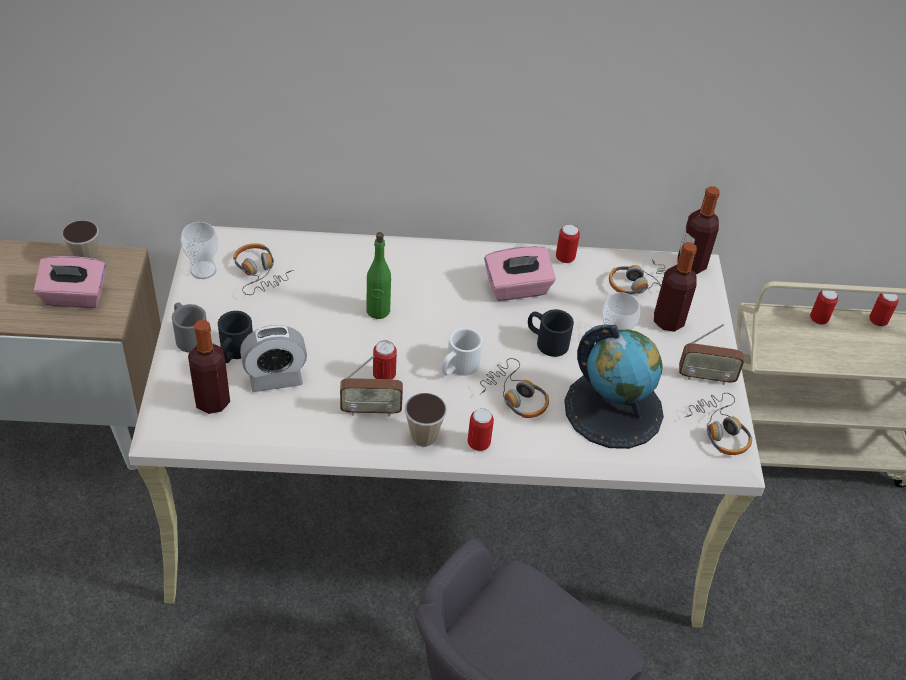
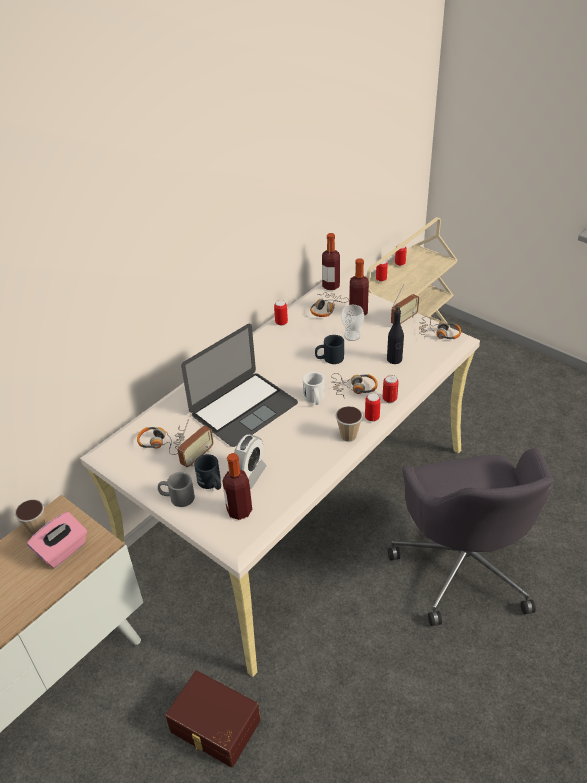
camera: 45 degrees left, 5 degrees down
cup [181,222,219,279] -> none
radio [340,355,403,417] -> radio moved to [178,419,214,467]
green bottle [366,232,391,319] -> laptop [181,324,298,447]
can [373,340,397,379] -> can moved to [383,375,399,404]
pink tissue box [484,246,556,301] -> none
globe [564,324,664,449] -> black bottle [387,305,404,364]
none -> brown storage box [165,671,261,767]

